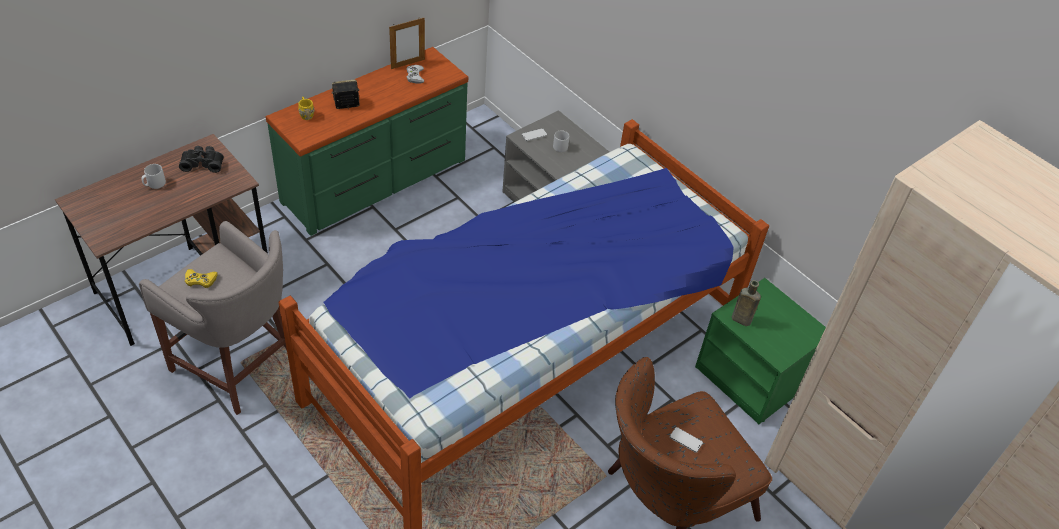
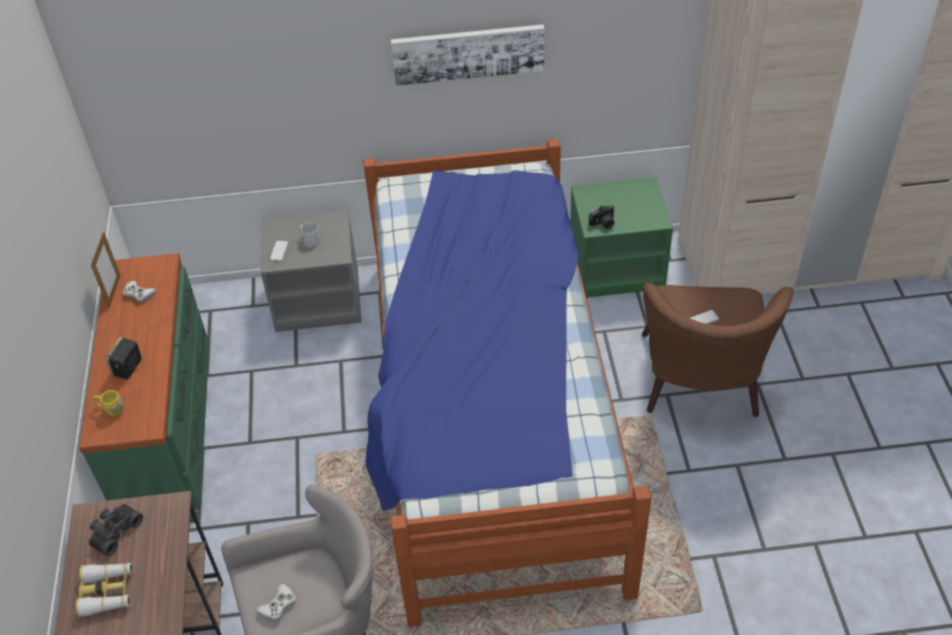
camera: 50 degrees left, 0 degrees up
grey mug [141,164,166,189] -> binoculars [76,562,133,617]
yellow game controller [185,269,218,288] -> white game controller [256,584,296,621]
brown bottle [732,280,761,326] -> camera [589,205,615,229]
none -> picture [391,24,544,86]

